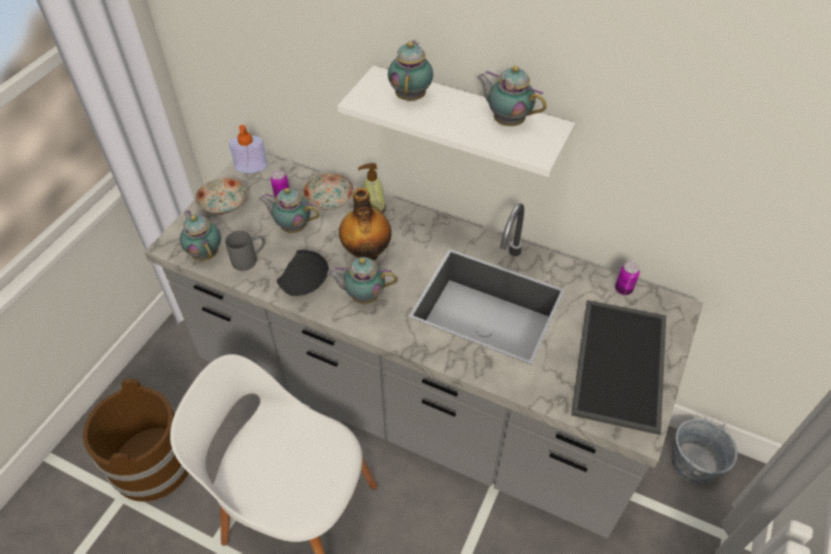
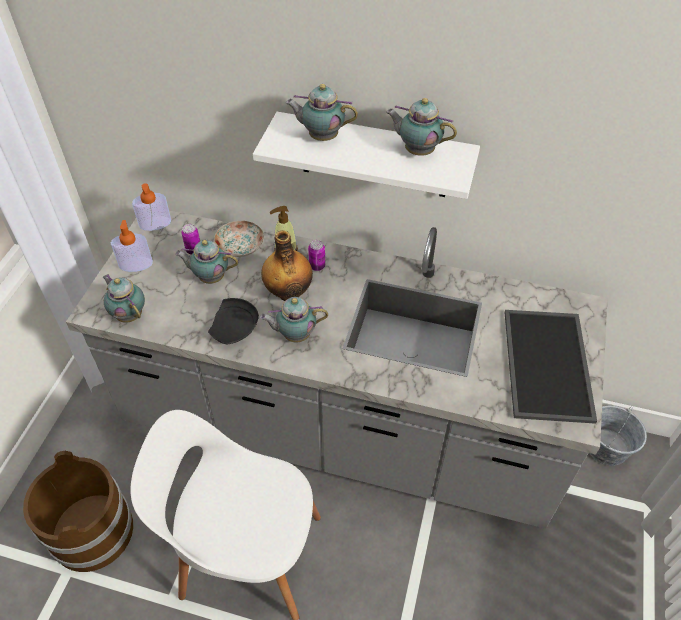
camera: 10 degrees left, 0 degrees up
plate [195,178,247,215] -> soap dispenser [111,220,153,272]
grey mug [225,230,265,271] -> none
teapot [388,40,433,101] -> teapot turned 75 degrees counterclockwise [286,84,358,141]
can [615,262,640,295] -> can moved to [308,240,325,271]

